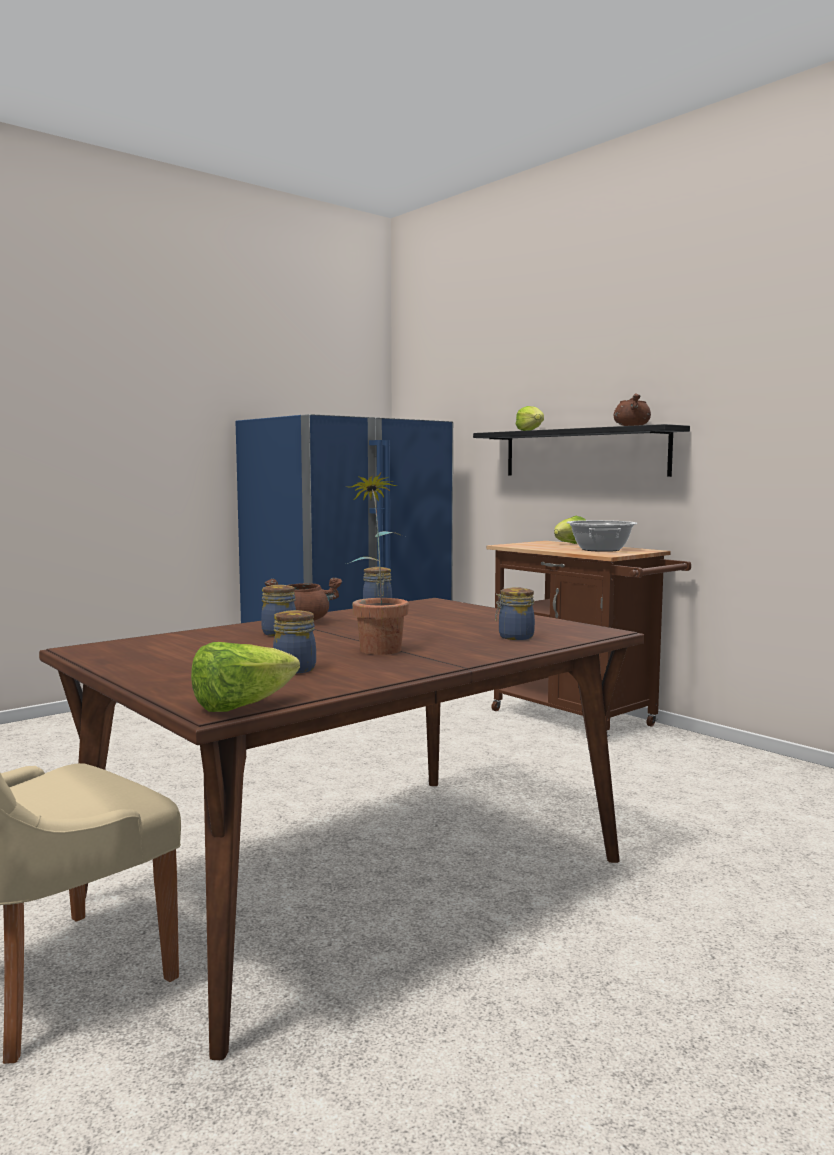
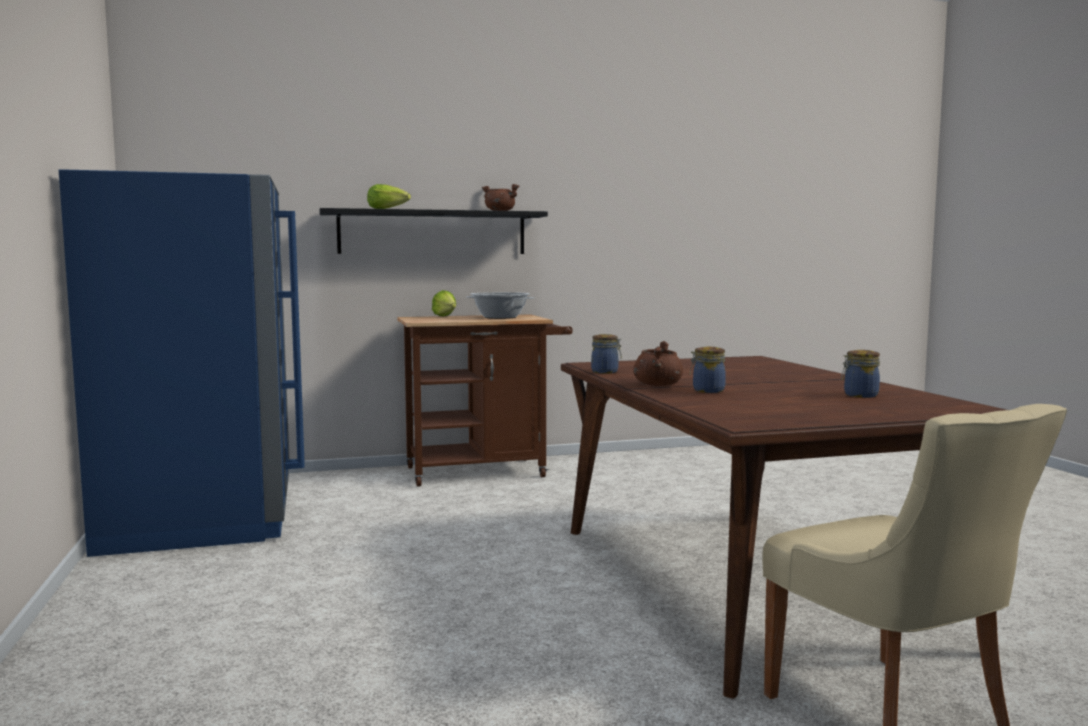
camera: 65 degrees left, 0 degrees up
lettuce [191,642,300,712] -> none
potted plant [345,472,409,655] -> none
jar [495,587,535,640] -> none

